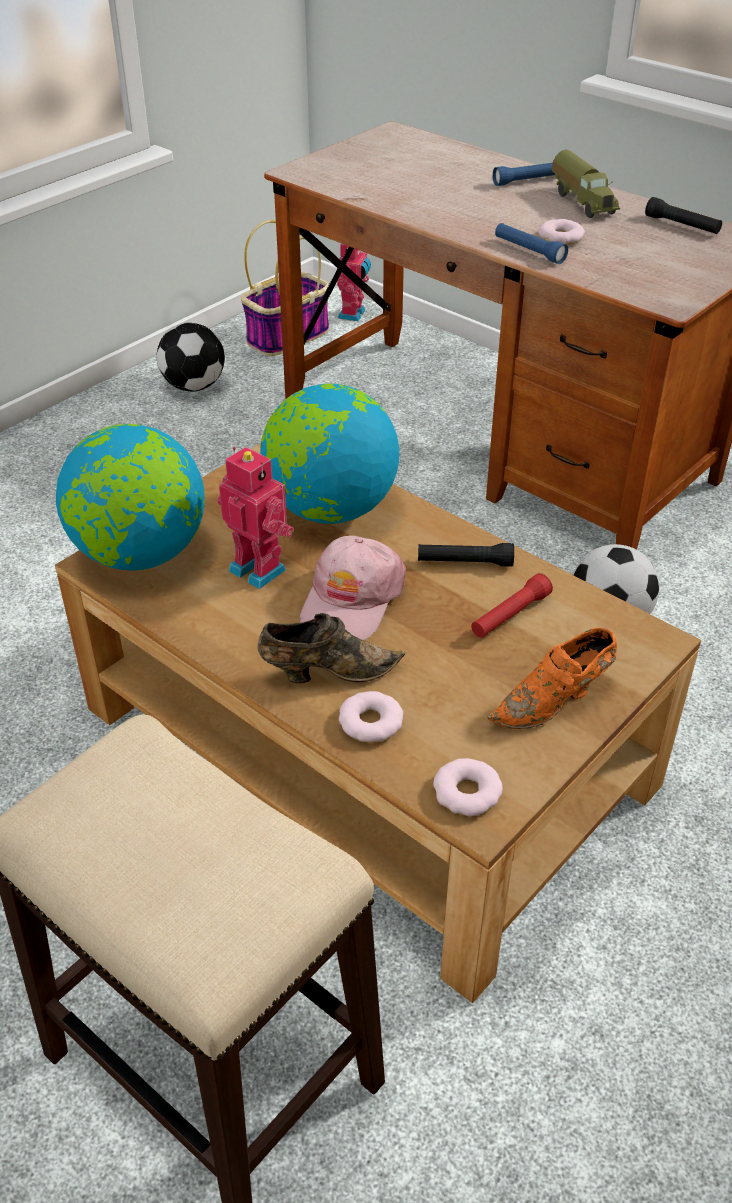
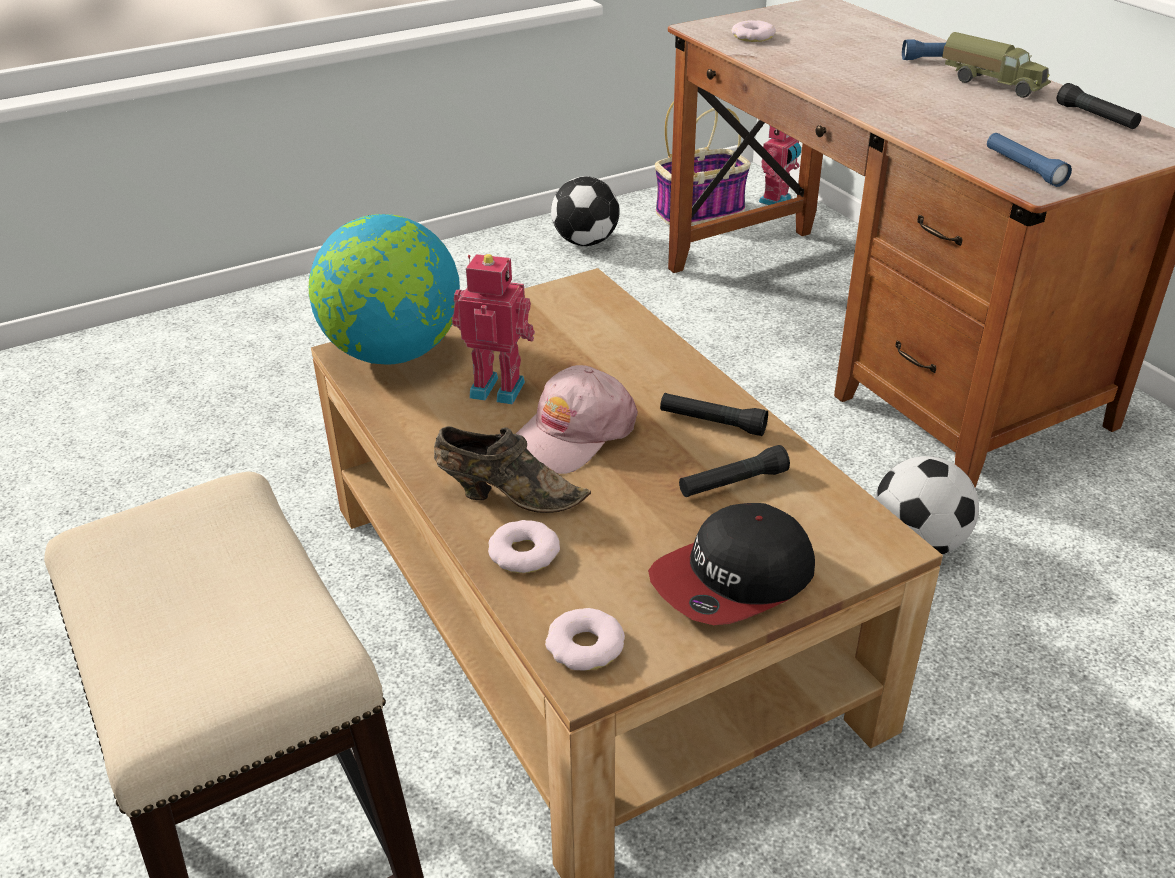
camera: 20 degrees right, 5 degrees down
toy robot [217,447,294,589] -> toy robot turned 45 degrees counterclockwise [452,254,535,405]
globe [260,384,399,524] -> none
red flashlight [471,573,553,638] -> black flashlight [679,445,790,497]
orange shoe [488,628,617,729] -> cap [648,503,815,625]
blue flashlight [495,223,568,264] -> blue flashlight moved to [987,133,1072,187]
donut [538,219,585,245] -> donut moved to [731,20,776,42]
toy truck [552,150,620,218] -> toy truck turned 45 degrees counterclockwise [942,32,1051,98]

